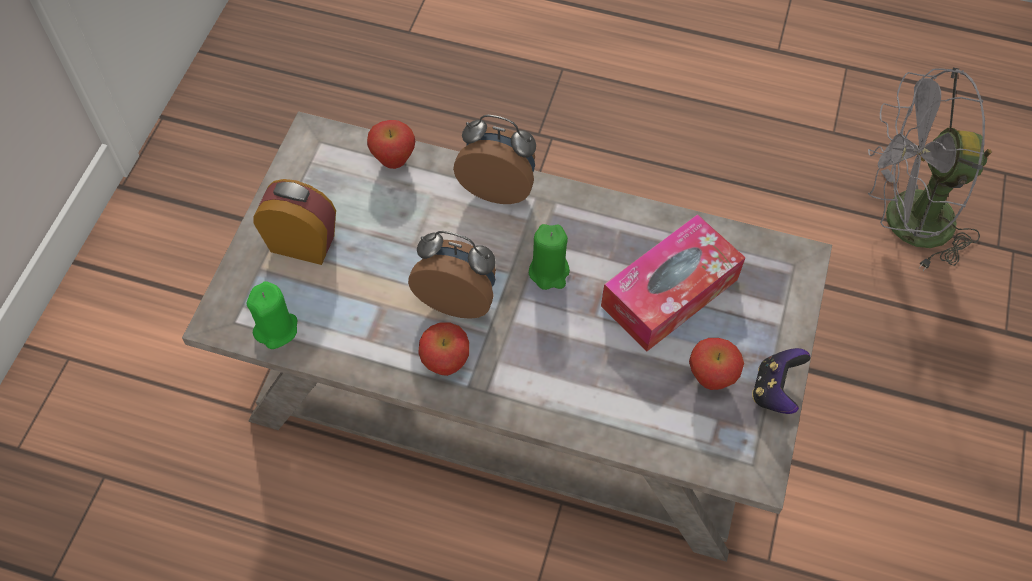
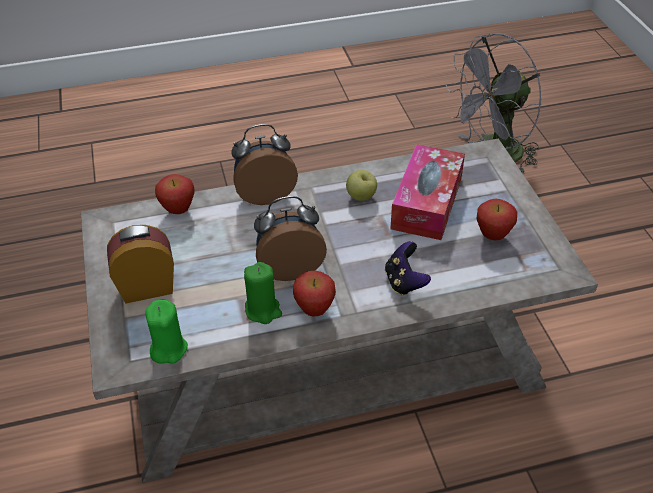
camera: 30 degrees left, 15 degrees down
green candle [529,224,570,290] -> green candle moved to [244,262,282,324]
game controller [752,348,810,414] -> game controller moved to [385,241,431,296]
none -> apple [346,170,377,201]

